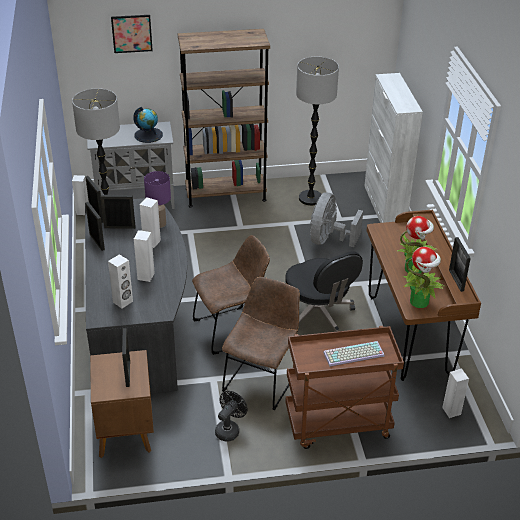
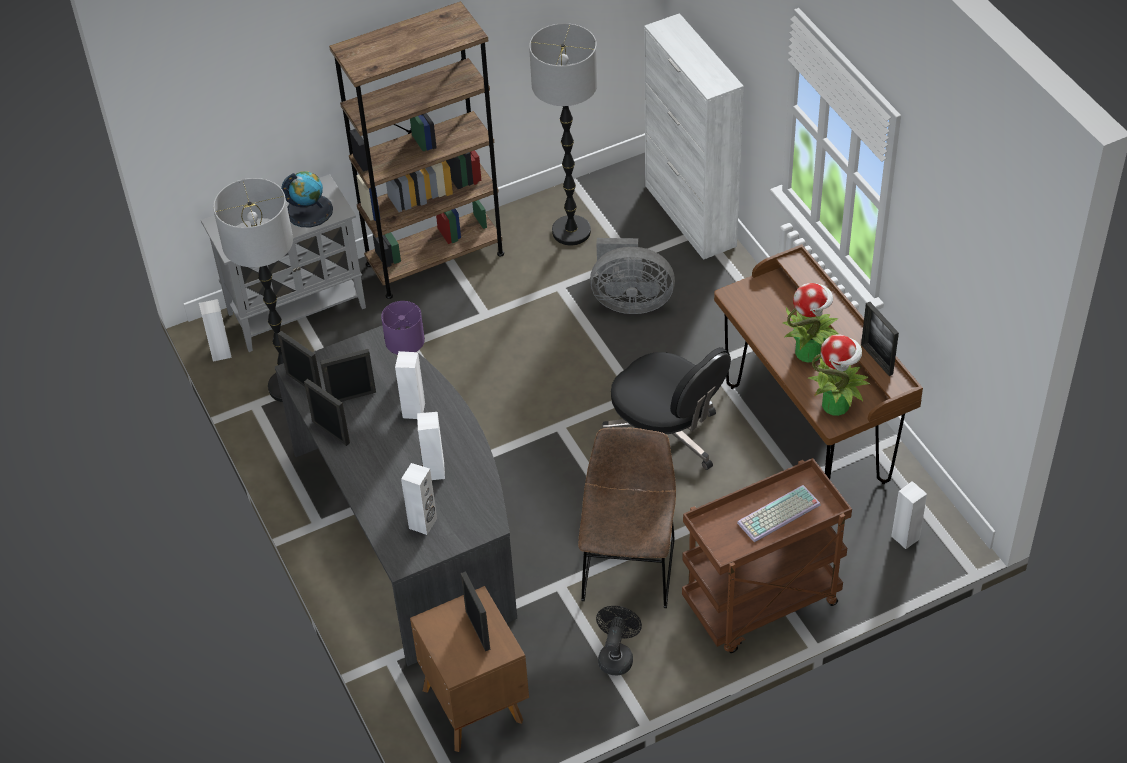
camera: 15 degrees left, 10 degrees up
picture [111,15,153,53] -> none
brown chair [192,235,270,355] -> none
grey fan [310,192,363,247] -> grey fan turned 90 degrees counterclockwise [590,238,675,314]

